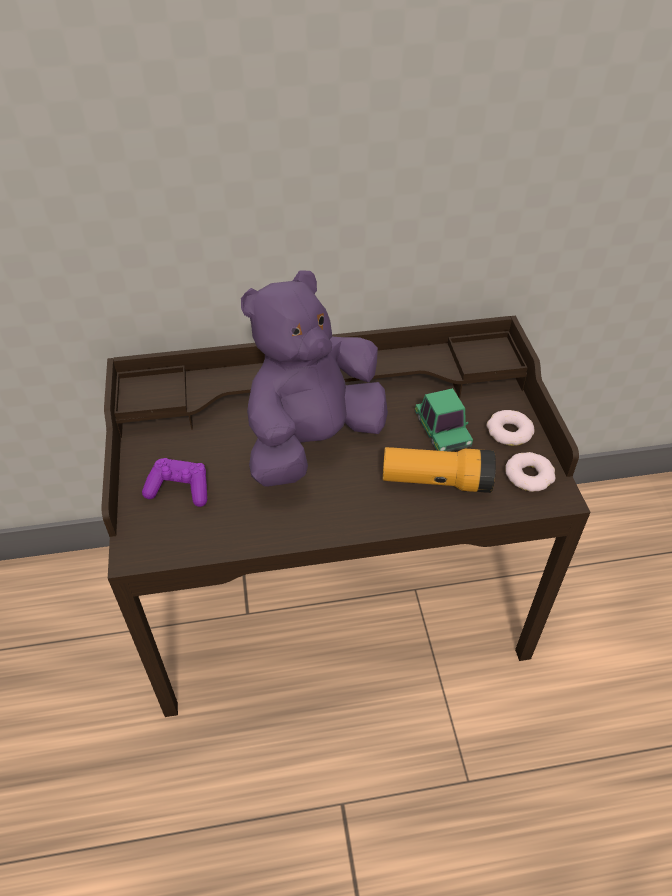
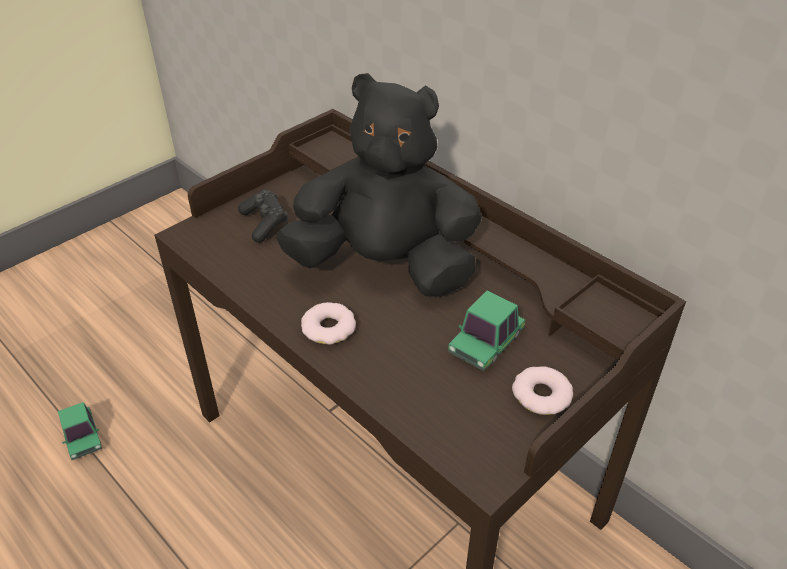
camera: 55 degrees right, 5 degrees down
purple game controller [142,458,207,507] -> black game controller [238,190,288,243]
purple plush toy [241,271,388,487] -> black plush toy [276,73,482,297]
flashlight [383,447,496,493] -> none
donut [505,452,555,492] -> donut moved to [301,302,356,344]
none -> toy car [58,402,102,460]

